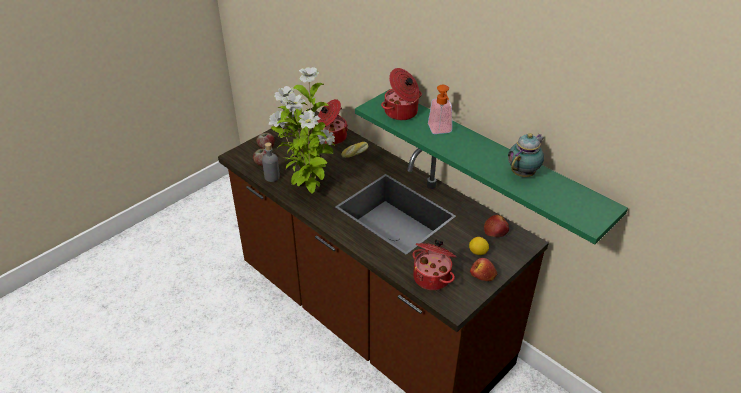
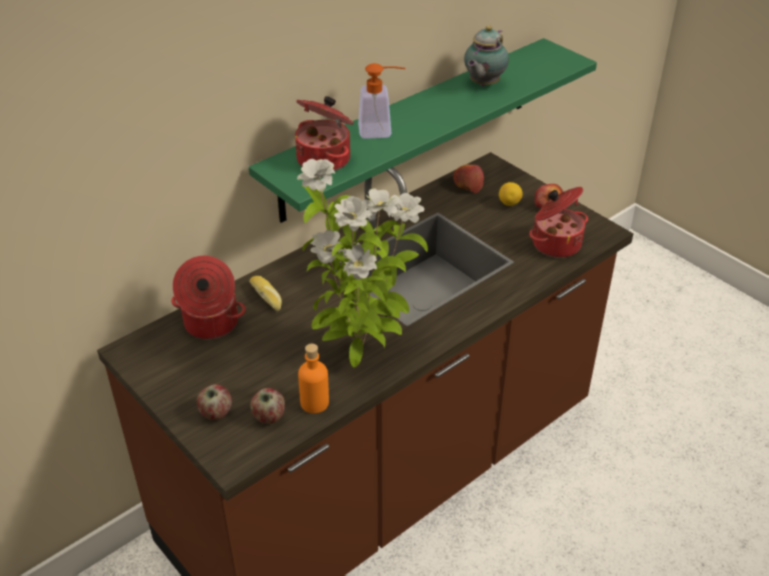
camera: 85 degrees left, 0 degrees up
grey bottle [262,142,280,182] -> orange bottle [298,344,329,413]
teapot [508,133,544,177] -> teapot turned 105 degrees counterclockwise [464,25,509,86]

